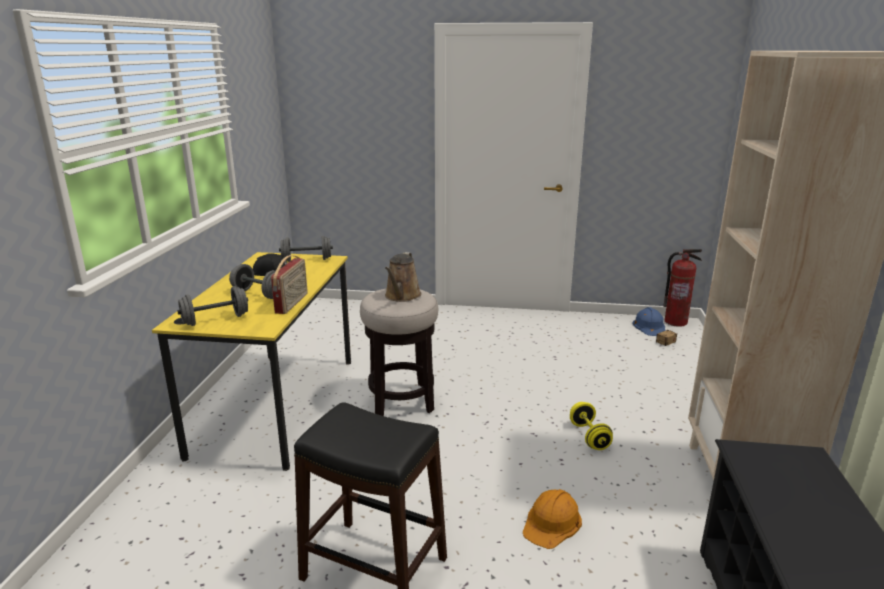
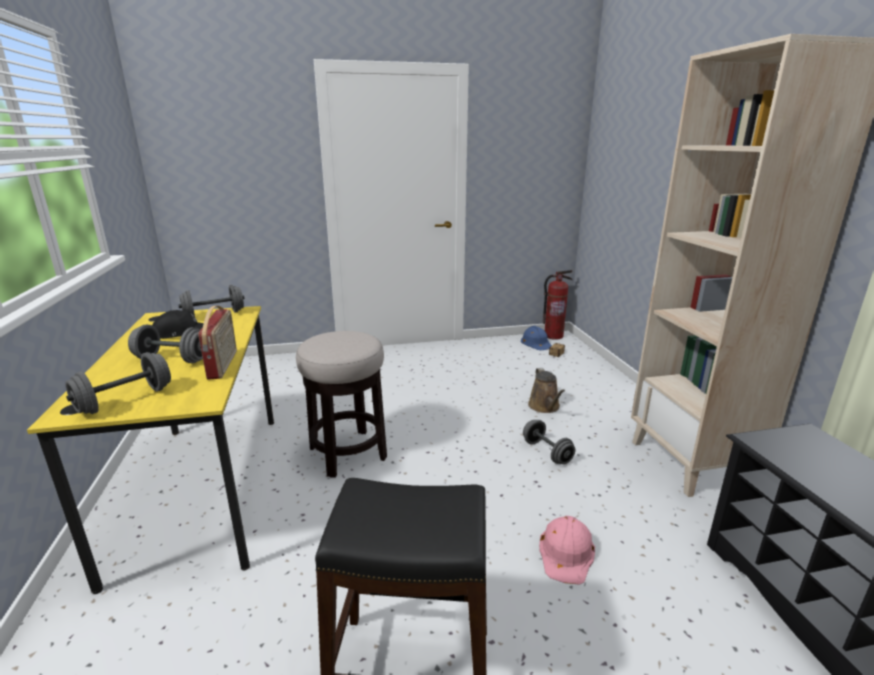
camera: 20 degrees left, 0 degrees up
brown watering can [385,252,422,302] -> brown watering can moved to [528,368,565,413]
orange hard hat [523,489,582,549] -> pink hard hat [539,516,595,585]
yellow dumbbell [570,402,613,450] -> grey dumbbell [523,420,575,464]

